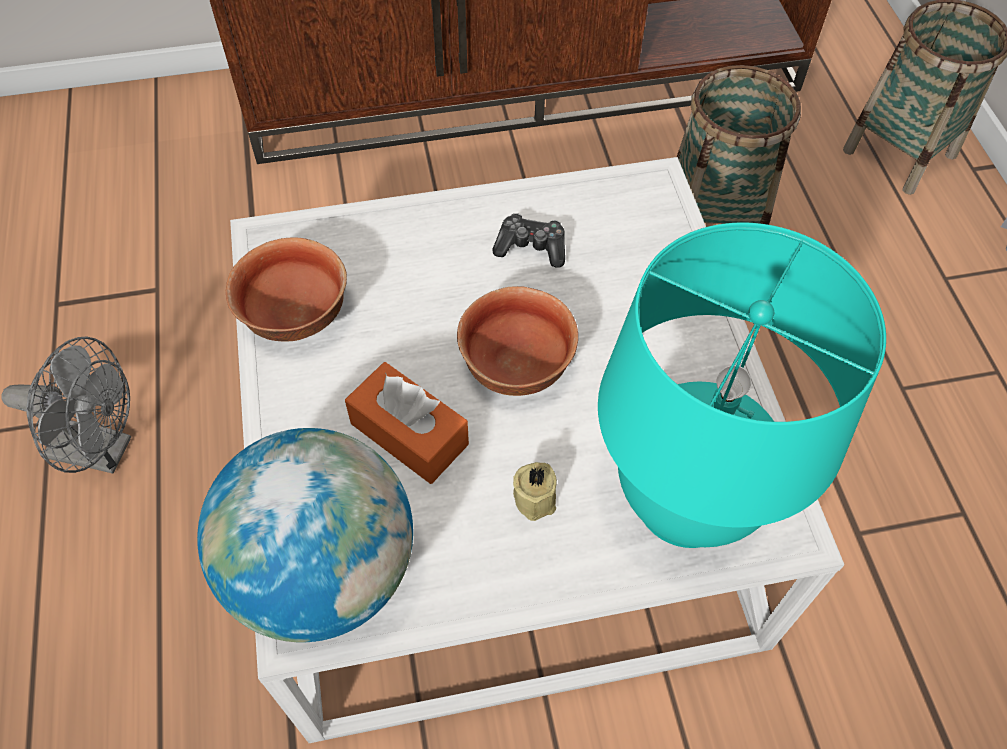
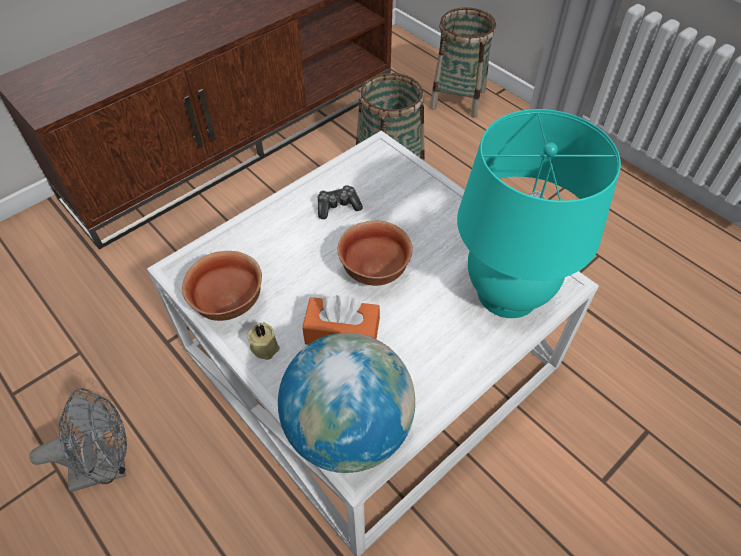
camera: 30 degrees left, 5 degrees down
beige candle [513,462,557,521] -> beige candle moved to [247,323,280,360]

